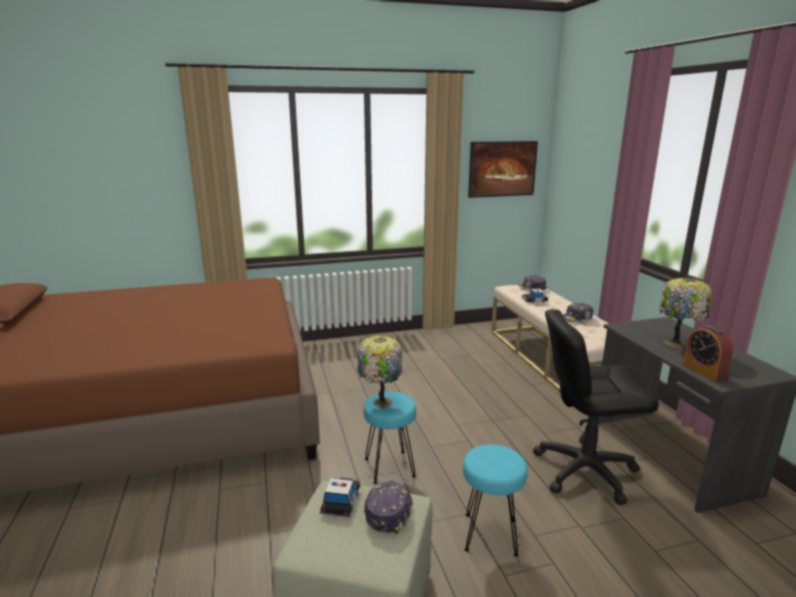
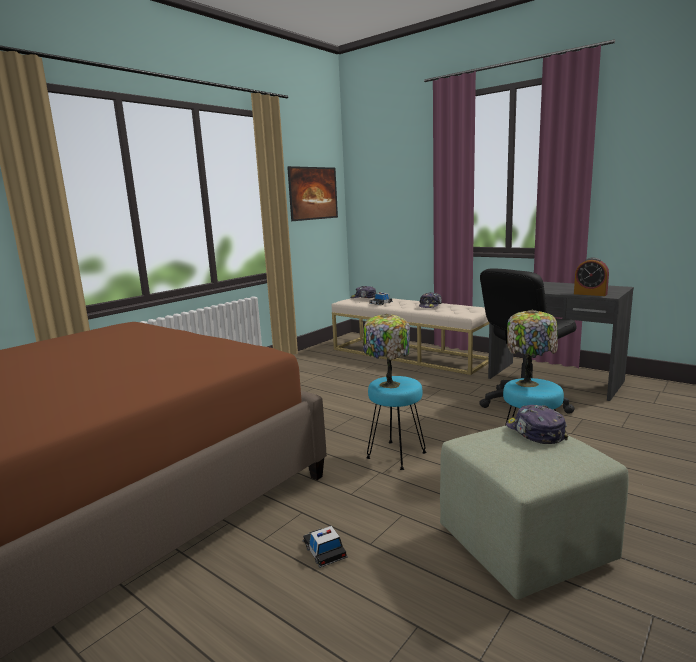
camera: 35 degrees left, 5 degrees down
toy car [319,477,361,517] -> toy car moved to [302,526,348,568]
table lamp [660,278,712,348] -> table lamp moved to [507,310,558,387]

